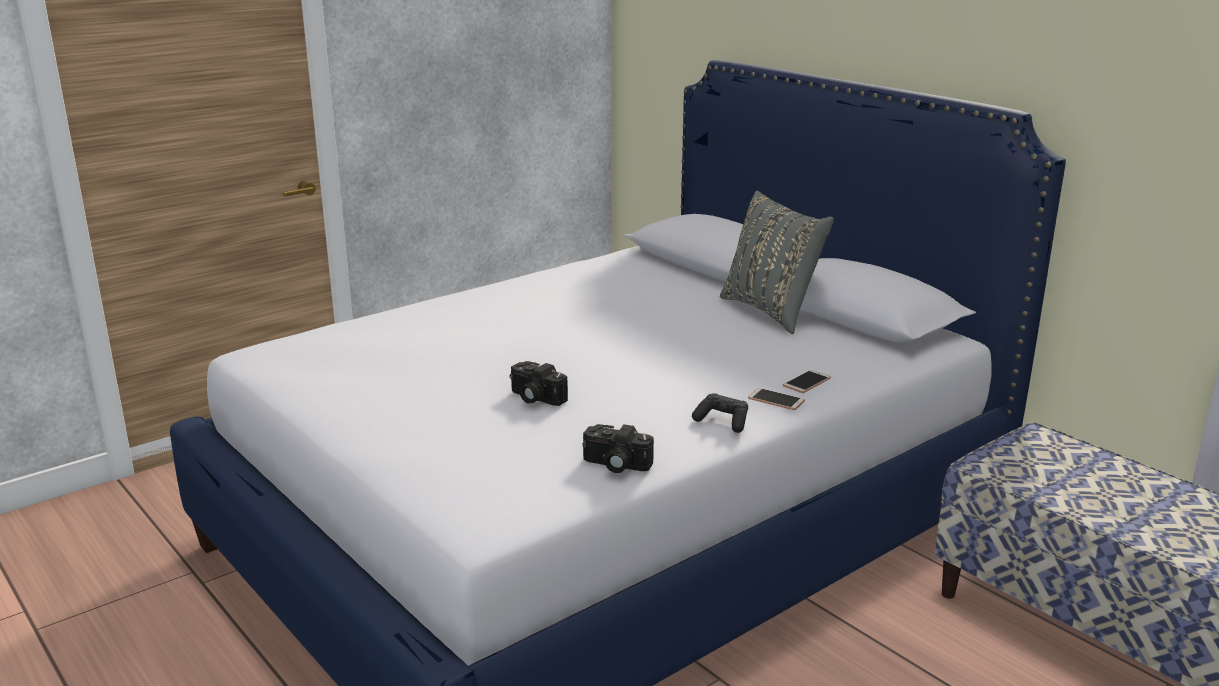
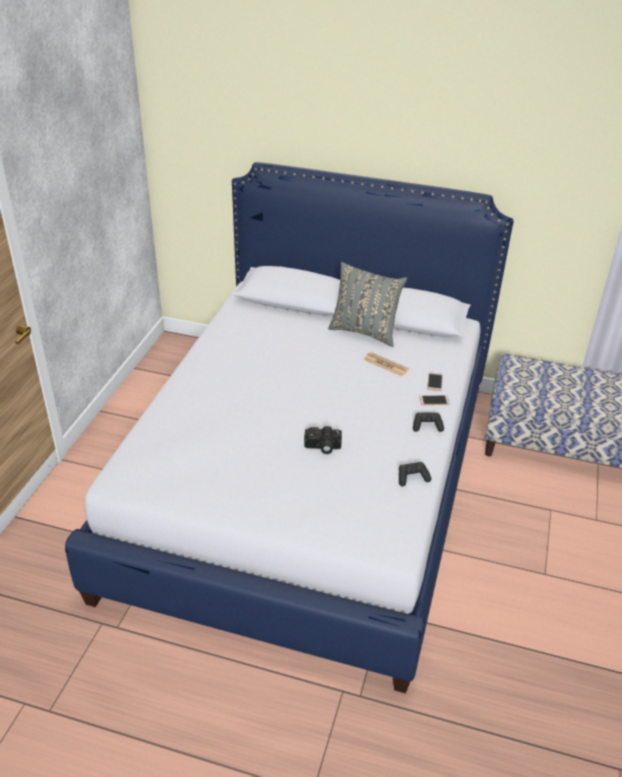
camera: 35 degrees left, 15 degrees up
camera [582,424,654,473] -> black game controller [399,462,431,486]
none -> newspaper [364,352,409,376]

